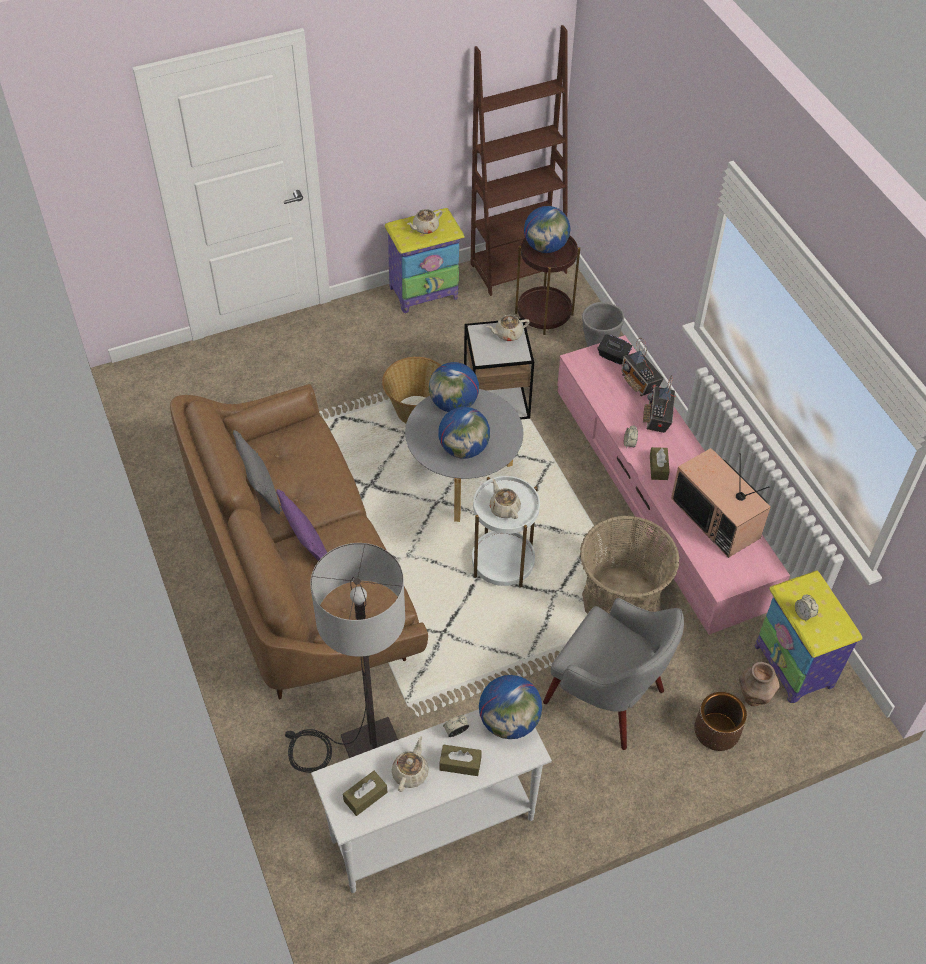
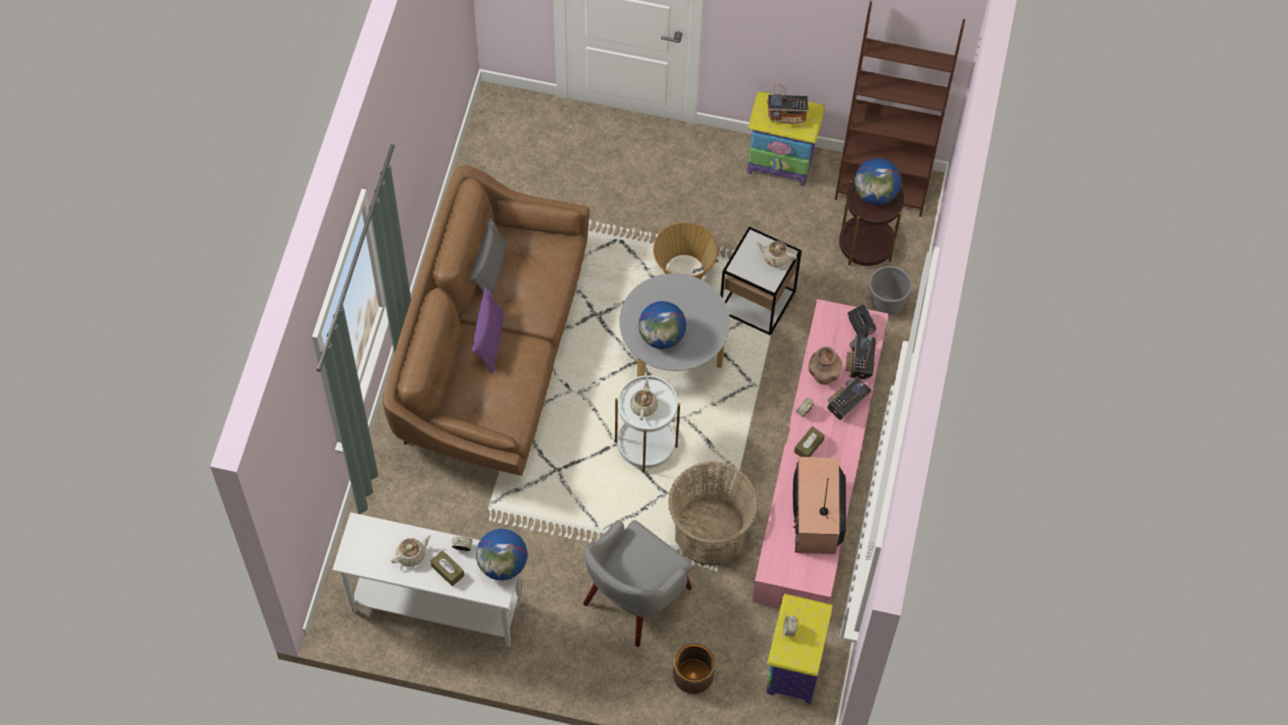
camera: 35 degrees right, 10 degrees up
floor lamp [285,543,405,773] -> none
brown tissue box [343,771,387,816] -> none
beige teapot [407,209,443,234] -> radio [767,84,809,124]
globe [429,362,479,412] -> none
grey armchair [543,598,684,750] -> grey armchair turned 60 degrees clockwise [583,520,692,647]
brown vase [739,662,780,706] -> brown vase moved to [808,346,842,385]

